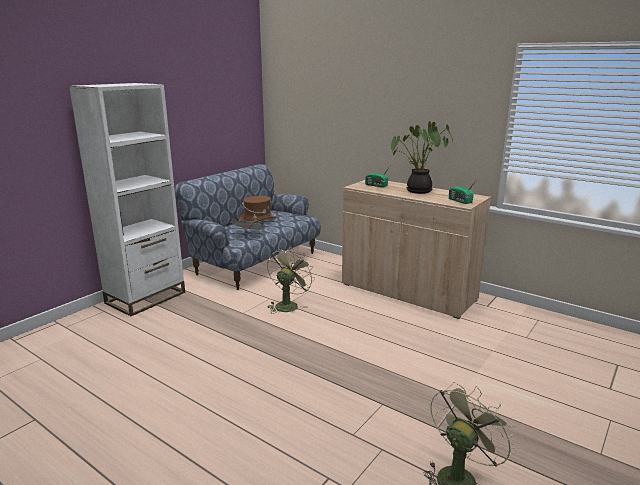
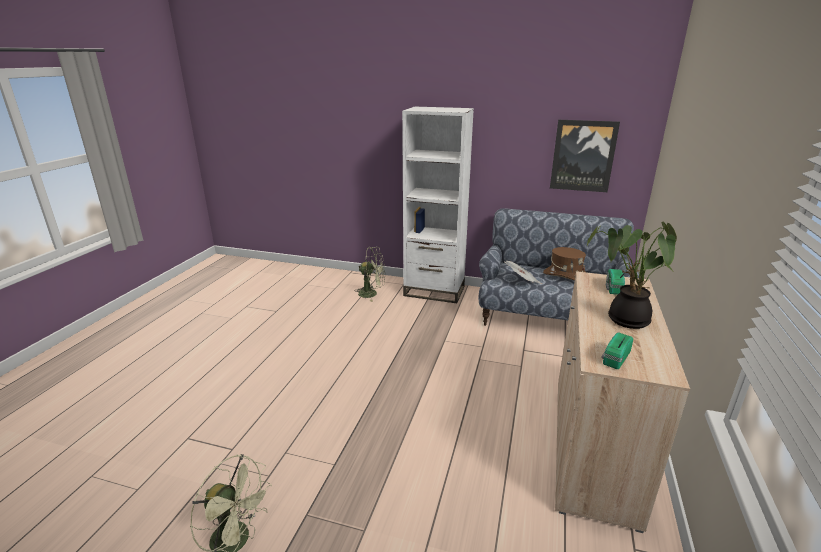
camera: 70 degrees right, 5 degrees up
green fan [267,248,315,314] -> green fan moved to [354,247,386,302]
none -> picture [550,120,620,192]

